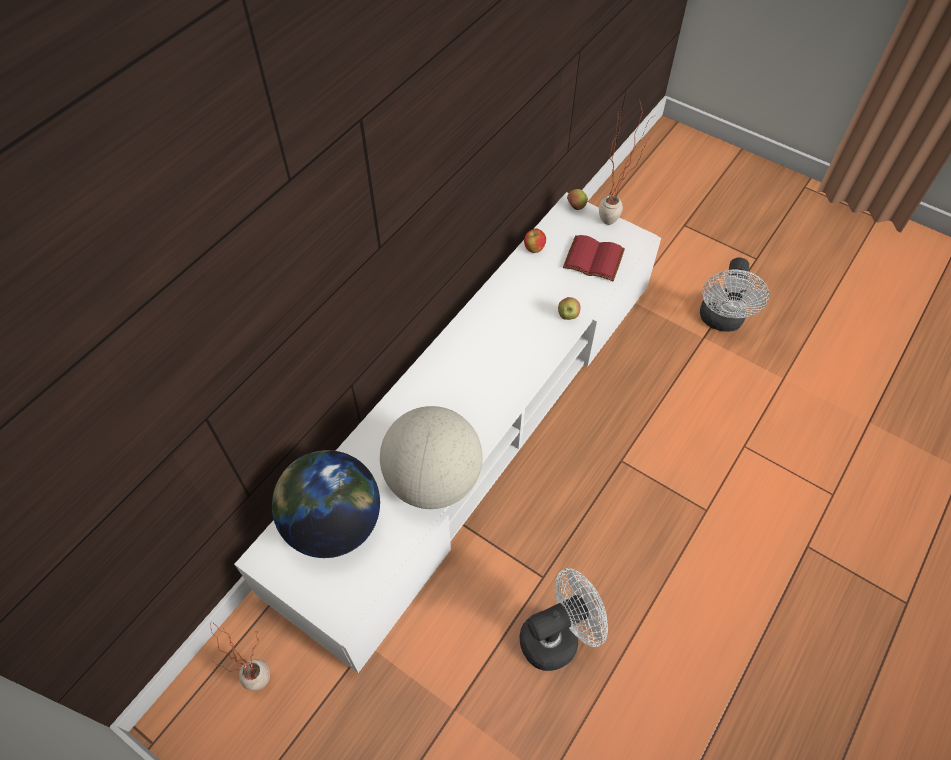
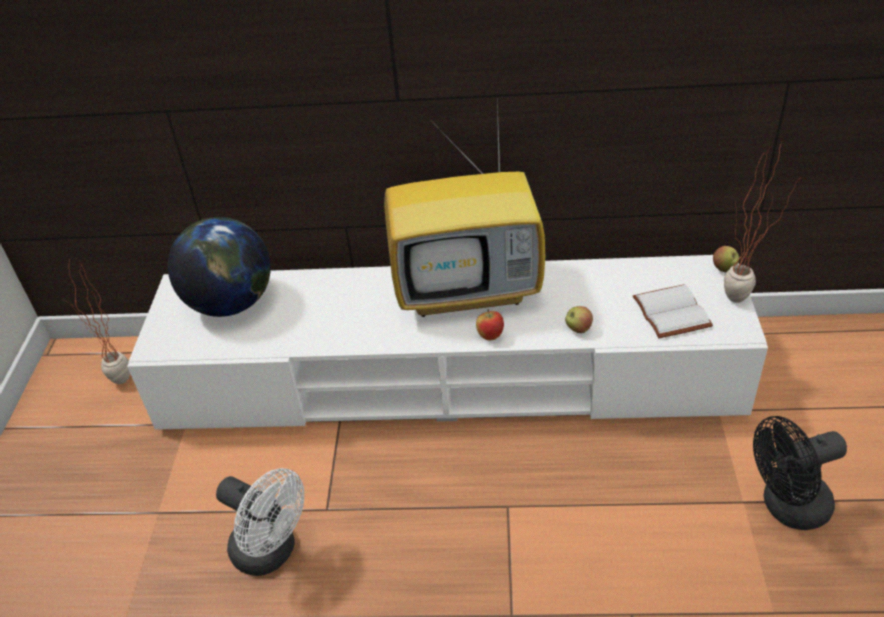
camera: 60 degrees right, 15 degrees down
globe [380,406,483,509] -> none
apple [524,228,546,253] -> apple moved to [476,309,504,341]
red book [563,235,625,281] -> white book [633,285,713,338]
white fan [700,258,769,332] -> black fan [753,416,847,530]
none -> television [384,101,545,317]

